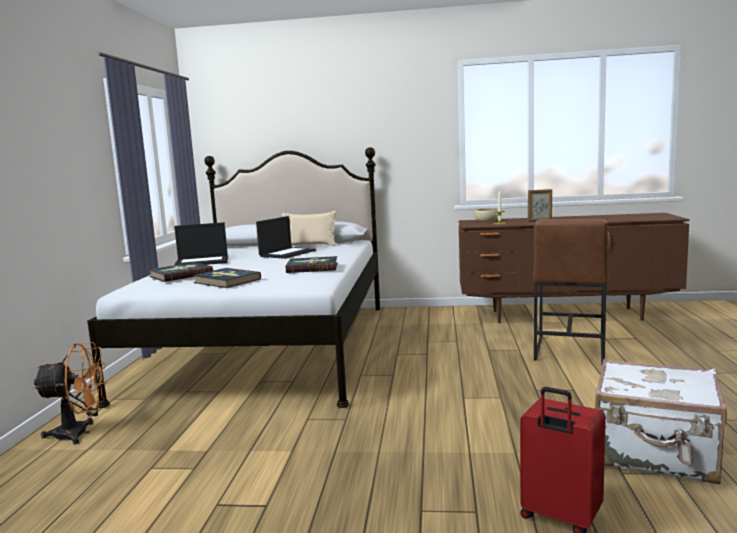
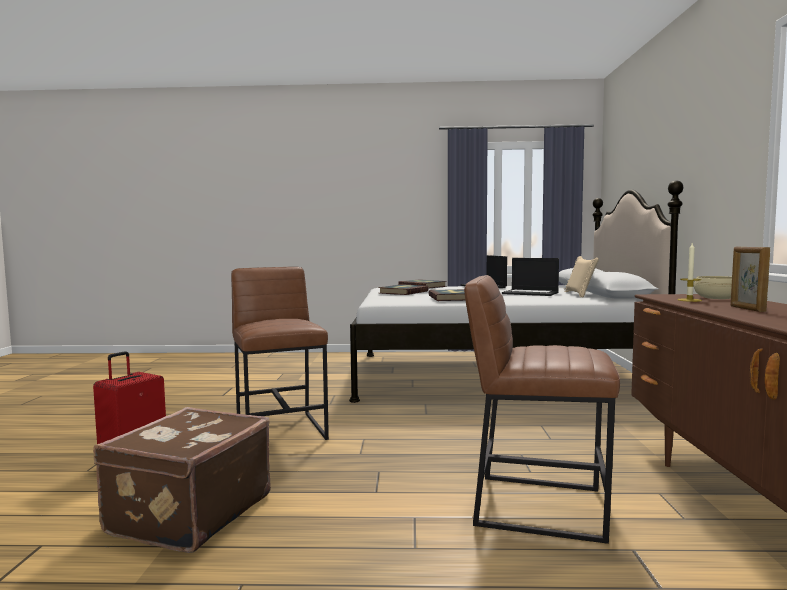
camera: 85 degrees right, 5 degrees down
orange fan [32,342,107,445] -> none
white suitcase [595,359,727,484] -> brown suitcase [93,407,271,553]
none -> brown chair [231,267,329,440]

